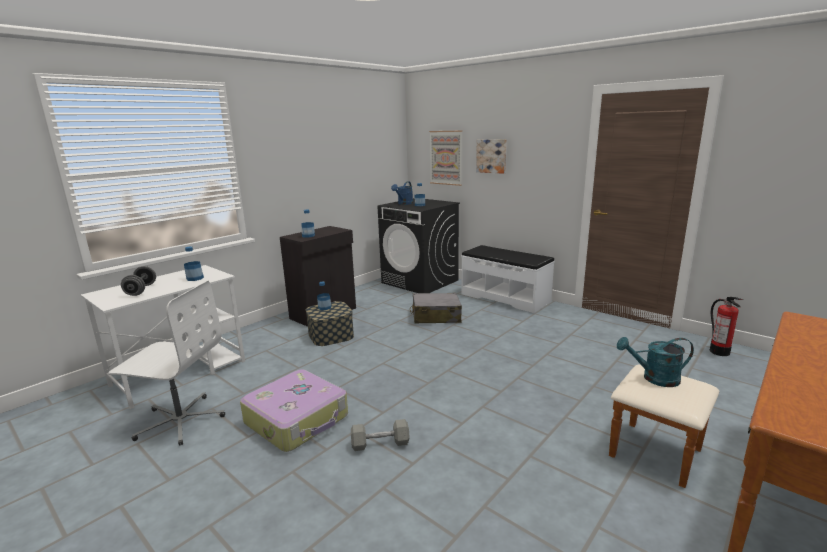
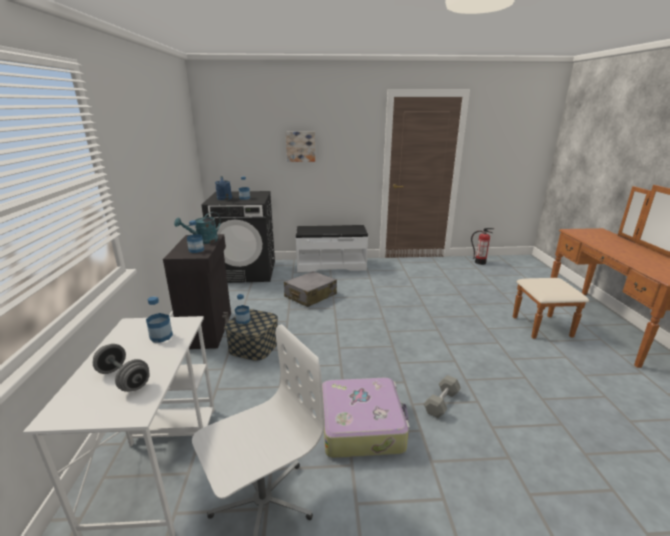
camera: 45 degrees left, 5 degrees up
picture [429,131,462,186] -> none
turquoise watering can [617,337,694,387] -> turquoise watering can moved to [174,212,221,244]

